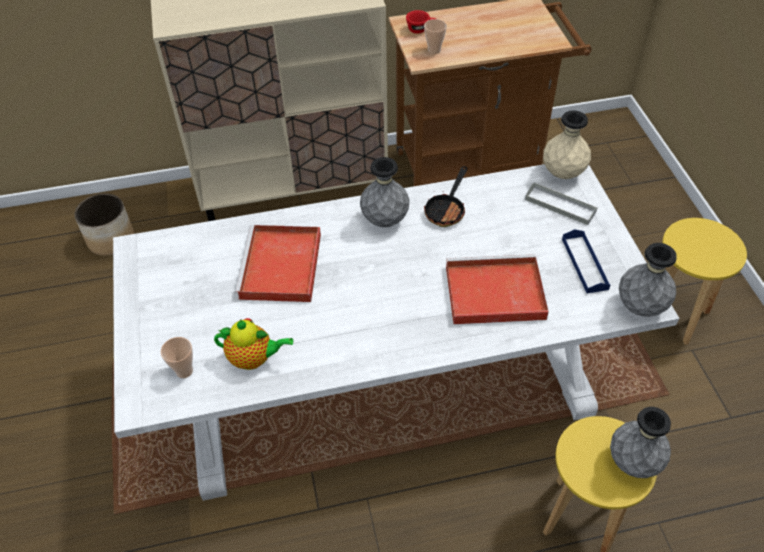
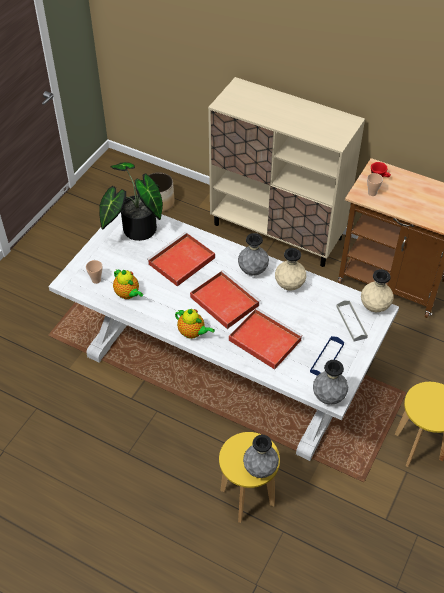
camera: 40 degrees right, 0 degrees up
frying pan [424,166,467,227] -> beige vase [275,248,306,291]
none -> potted plant [99,162,163,241]
none -> teapot [175,309,215,339]
none -> red tray [190,270,261,329]

